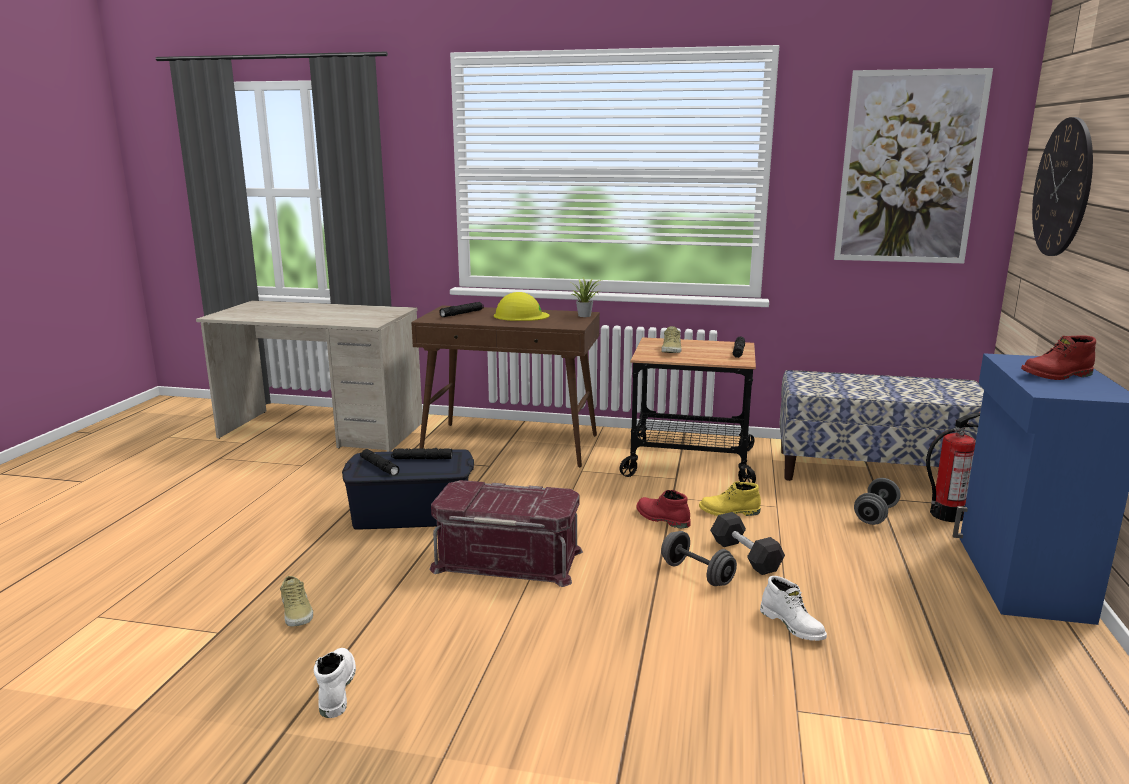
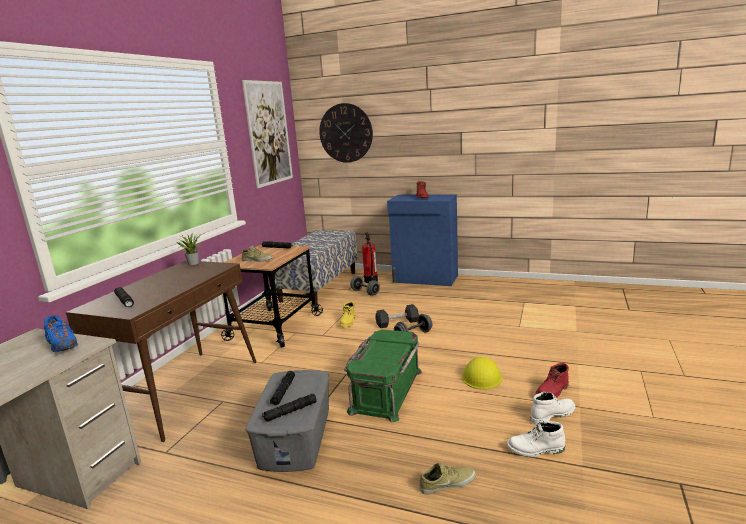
camera: 80 degrees left, 0 degrees up
blue storage box [342,449,474,530] -> grey storage box [245,370,329,472]
red storage box [430,480,583,587] -> green storage box [344,330,422,422]
yellow hard hat [494,292,549,321] -> yellow hard hat moved to [462,357,502,390]
red boot [636,490,691,528] -> red boot moved to [536,363,569,398]
white boot [760,576,827,641] -> white boot moved to [530,392,575,424]
none -> blue shoe [44,315,78,352]

